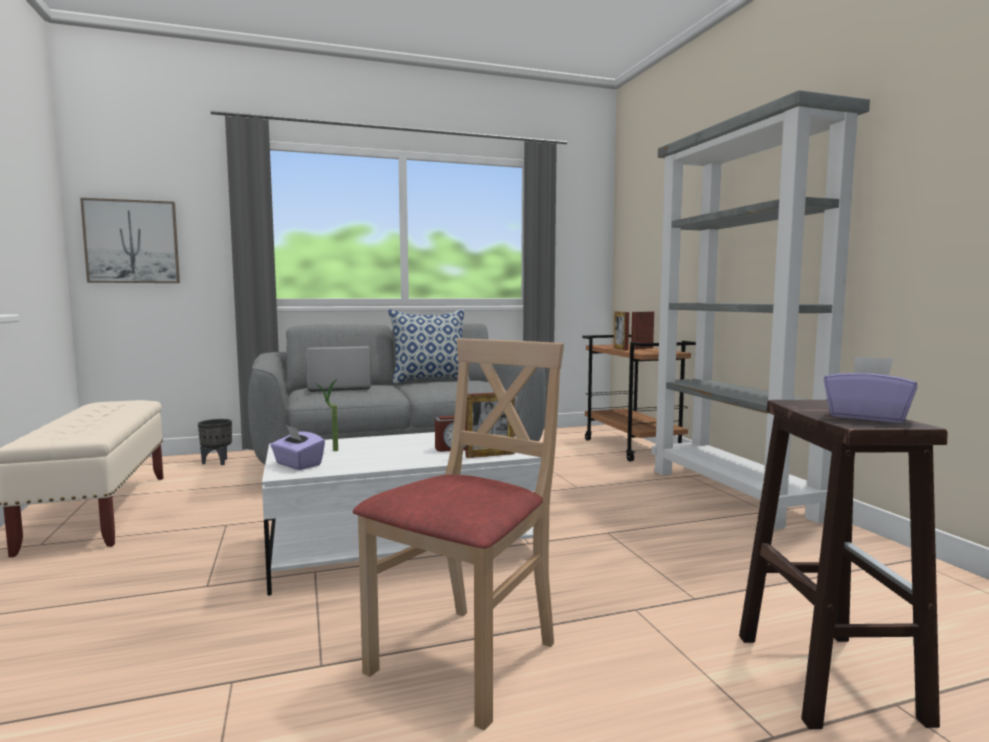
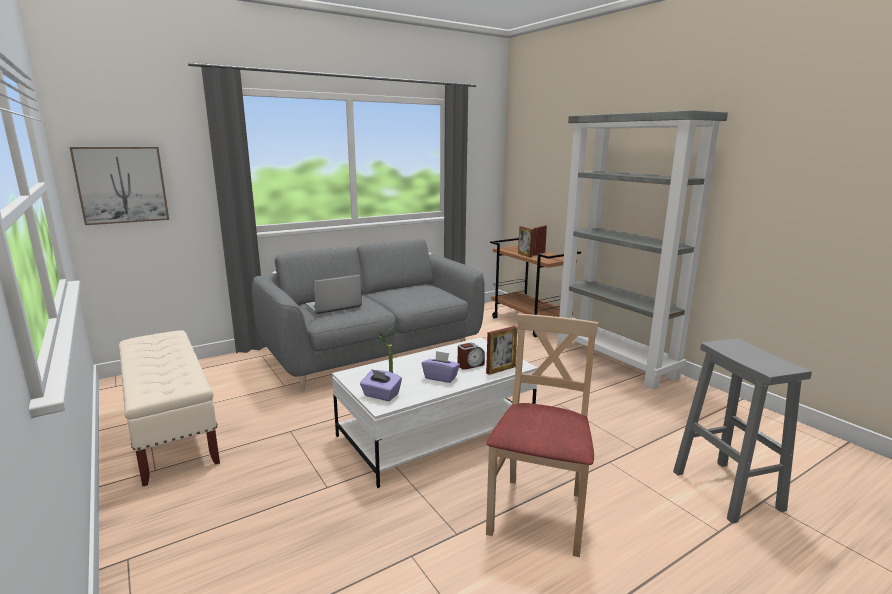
camera: 15 degrees left, 10 degrees up
black planter [198,419,232,465] -> none
pillow [388,309,470,384] -> none
brown stool [739,400,948,729] -> grey stool [673,339,812,524]
purple tissue box [824,356,917,423] -> purple tissue box moved to [422,351,460,383]

